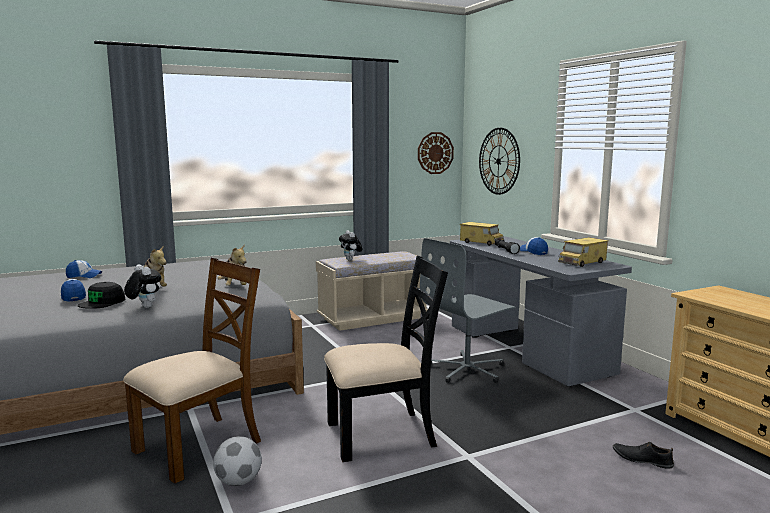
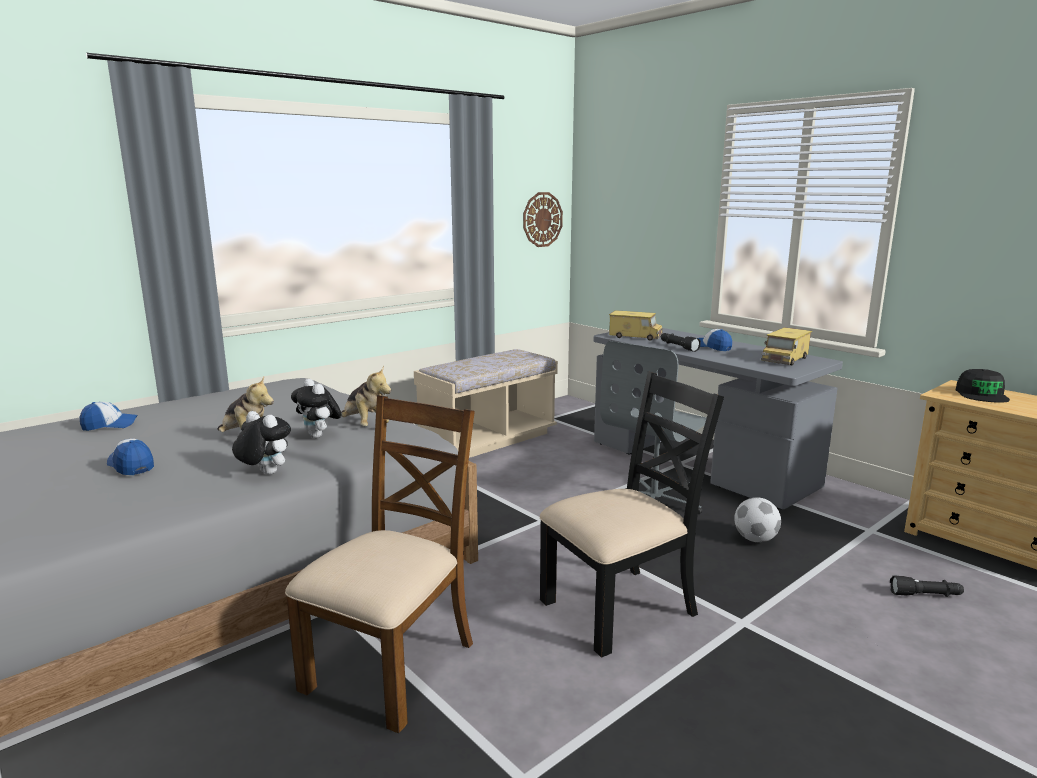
camera: 15 degrees left, 5 degrees up
black cap [78,282,125,309] -> black cap moved to [956,369,1010,403]
football [213,436,262,486] -> football moved to [734,497,781,542]
plush toy [339,230,363,261] -> plush toy moved to [291,379,342,438]
wall clock [479,128,520,195] -> none
black shoe [613,442,674,469] -> black flashlight [890,575,964,597]

